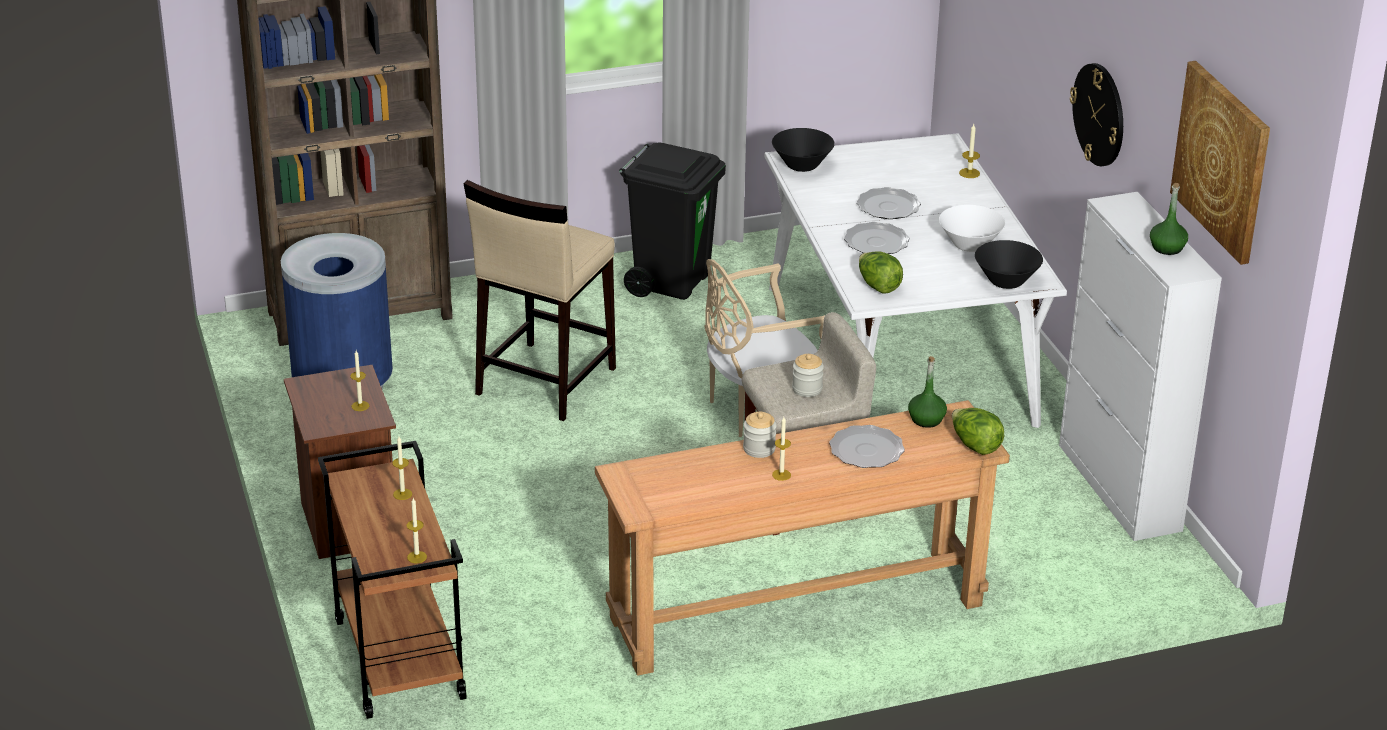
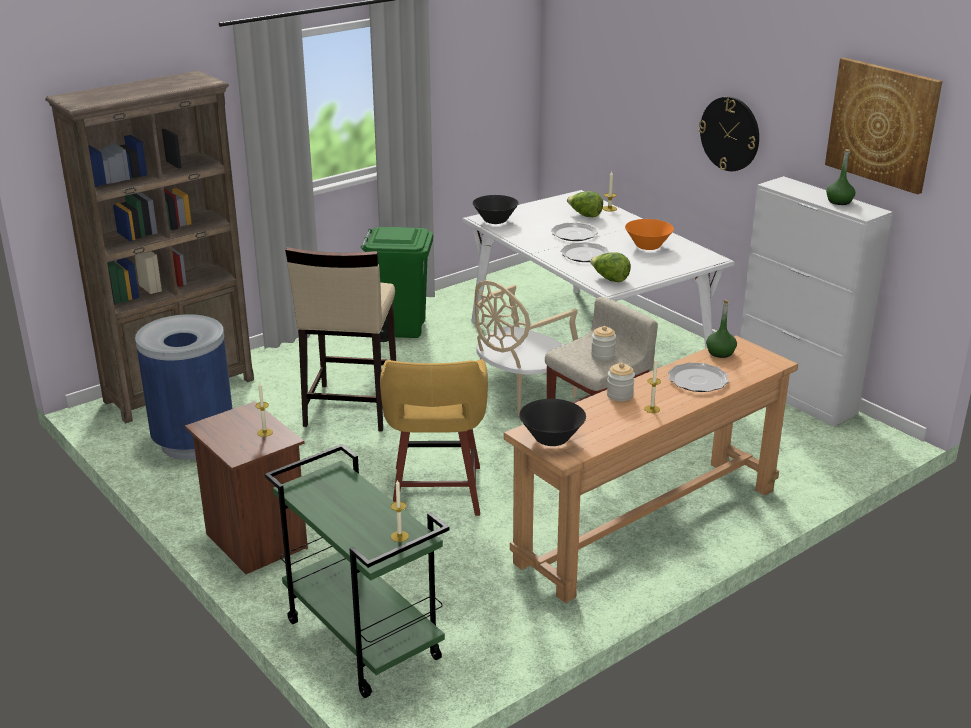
camera: 20 degrees left, 5 degrees down
brown cart [318,441,467,719] -> green cart [265,444,450,698]
candle [392,437,412,500] -> none
black trash can [619,143,726,300] -> green trash can [361,227,433,342]
white bowl [939,205,1005,252] -> orange bowl [625,219,674,250]
lettuce [952,408,1004,455] -> lettuce moved to [567,191,603,217]
black bowl [975,240,1043,289] -> black bowl moved to [519,399,586,446]
none -> yellow stool [380,359,488,516]

